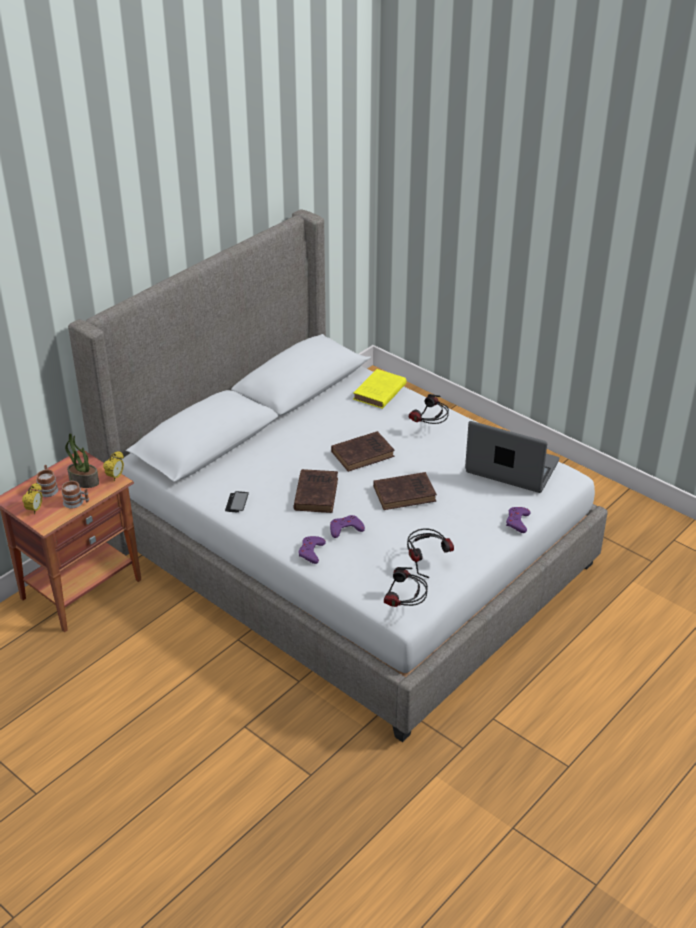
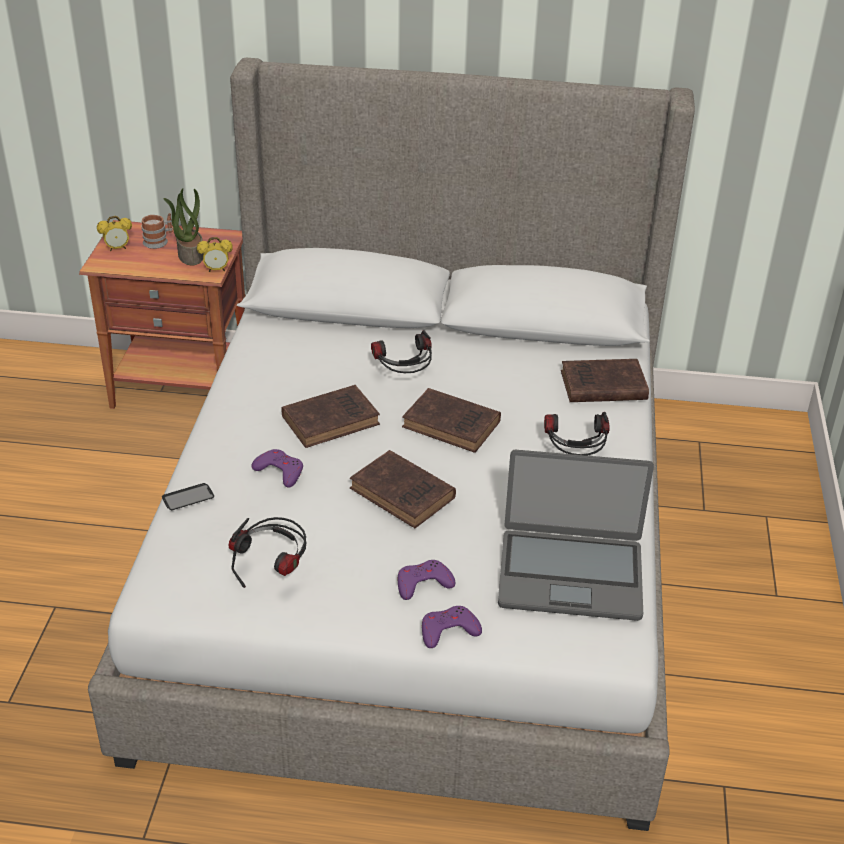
camera: 55 degrees right, 0 degrees up
mug [62,480,89,509] -> none
phone [225,491,249,512] -> phone moved to [162,483,214,510]
purple game controller [298,536,326,564] -> purple game controller moved to [398,560,455,600]
yellow book [353,369,406,409] -> brown book [561,359,649,402]
headphones [384,567,428,607] -> headphones moved to [371,330,432,373]
laptop [465,421,559,493] -> laptop turned 105 degrees clockwise [498,450,654,621]

